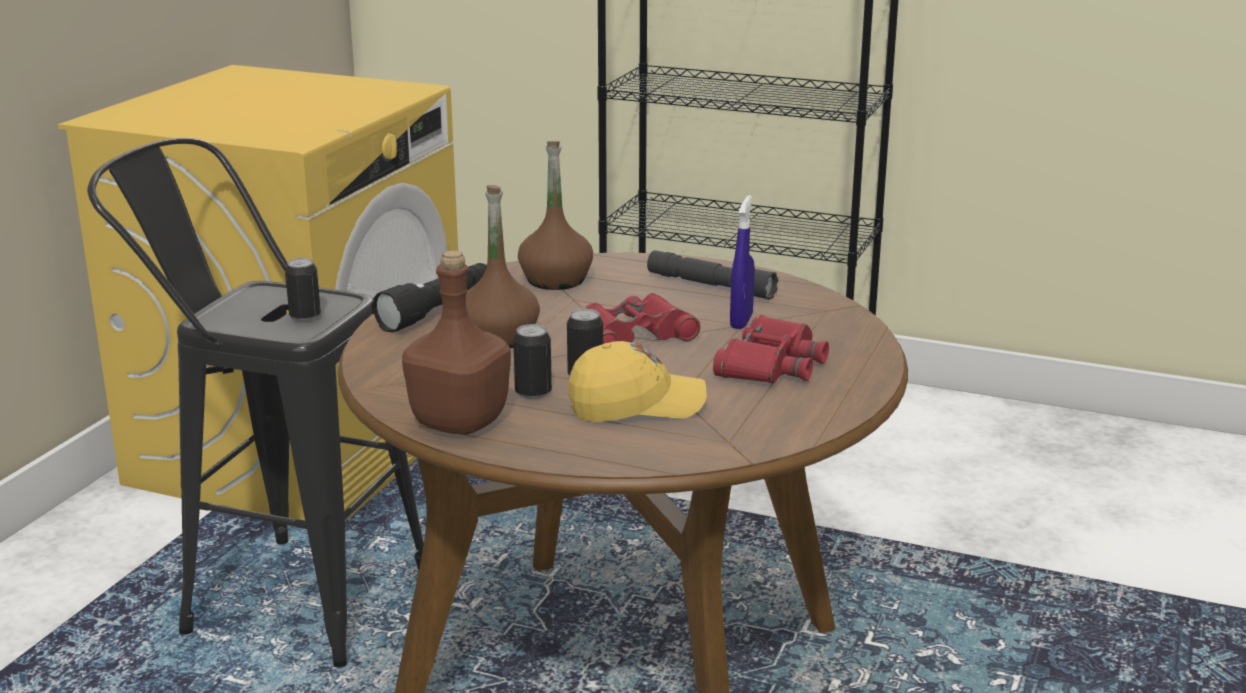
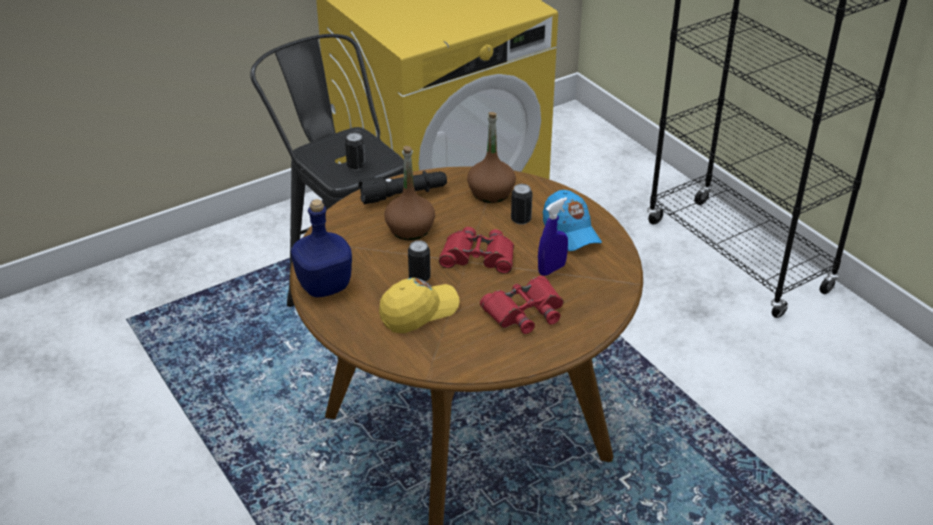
camera: 35 degrees right, 15 degrees up
brown bottle [402,250,511,435] -> blue bottle [291,199,352,297]
can [513,324,552,399] -> can moved to [511,184,532,225]
yellow cap [568,341,707,423] -> yellow cap turned 60 degrees counterclockwise [379,278,460,333]
grey flashlight [647,250,778,300] -> blue cap [543,190,602,251]

